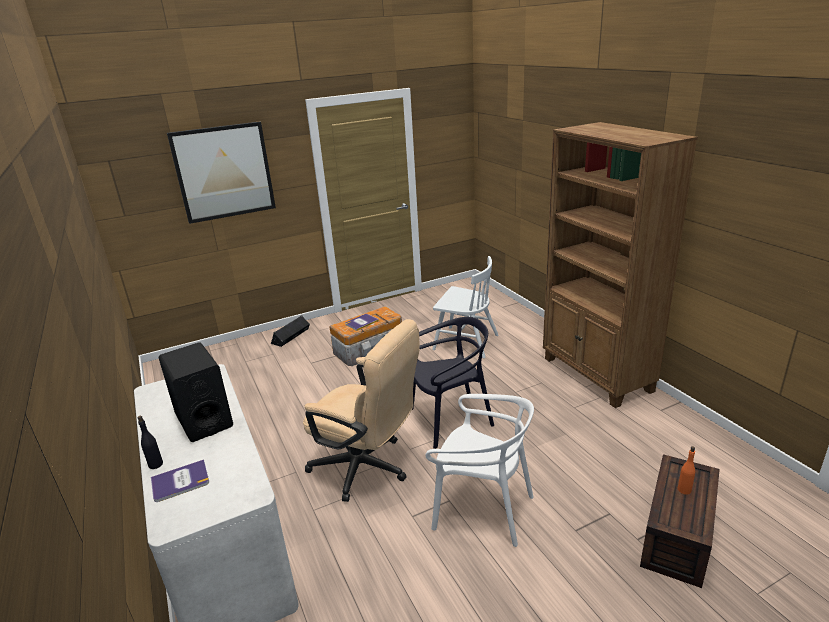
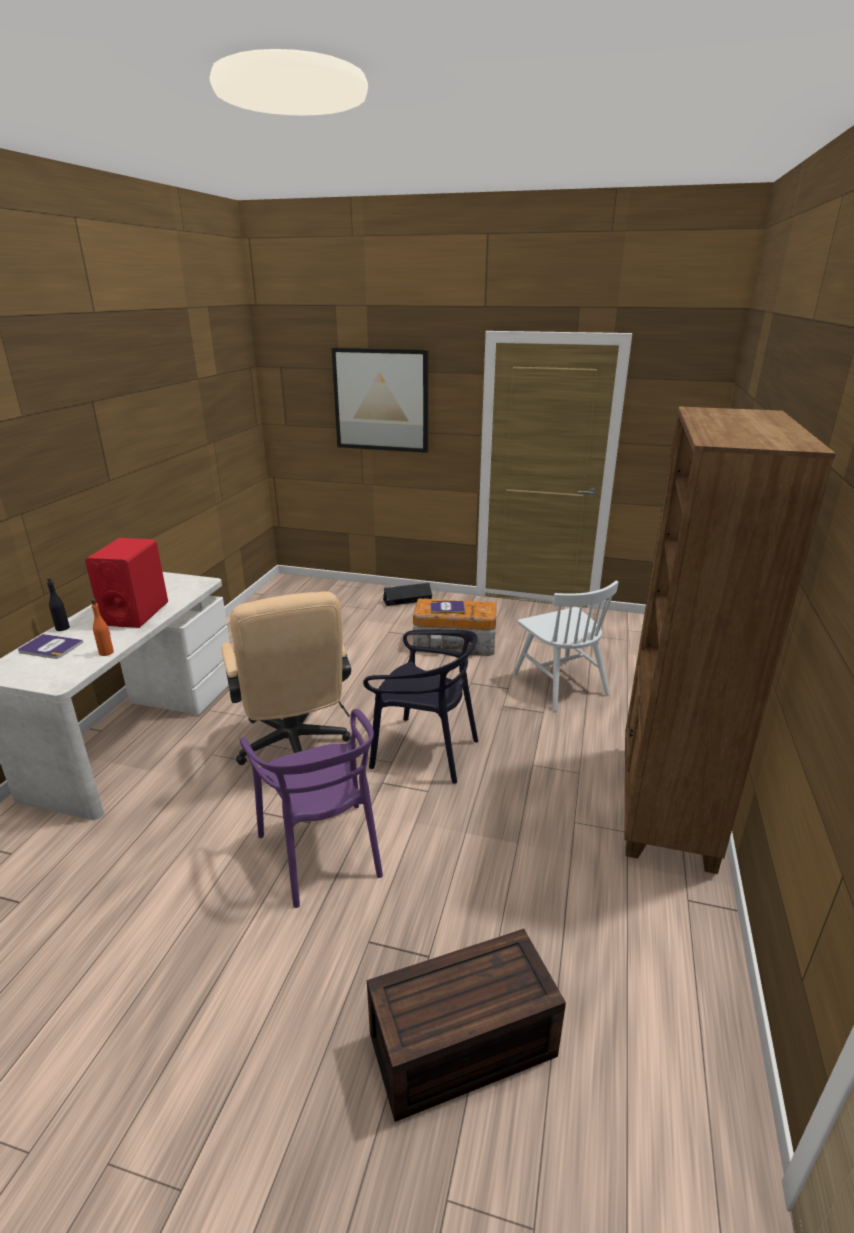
camera: 40 degrees right, 0 degrees up
black speaker [159,342,233,442] -> red speaker [85,538,168,628]
white chair [425,394,534,547] -> purple chair [239,709,383,908]
orange bottle [678,446,696,495] -> orange bottle moved to [91,599,114,656]

